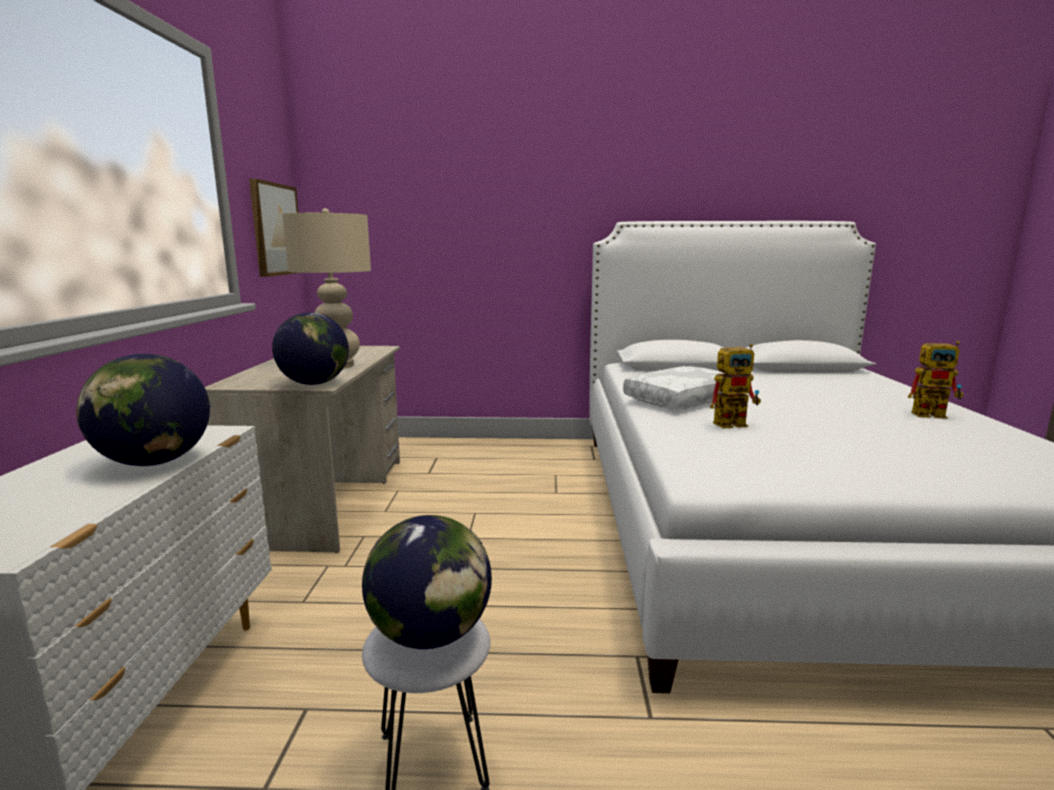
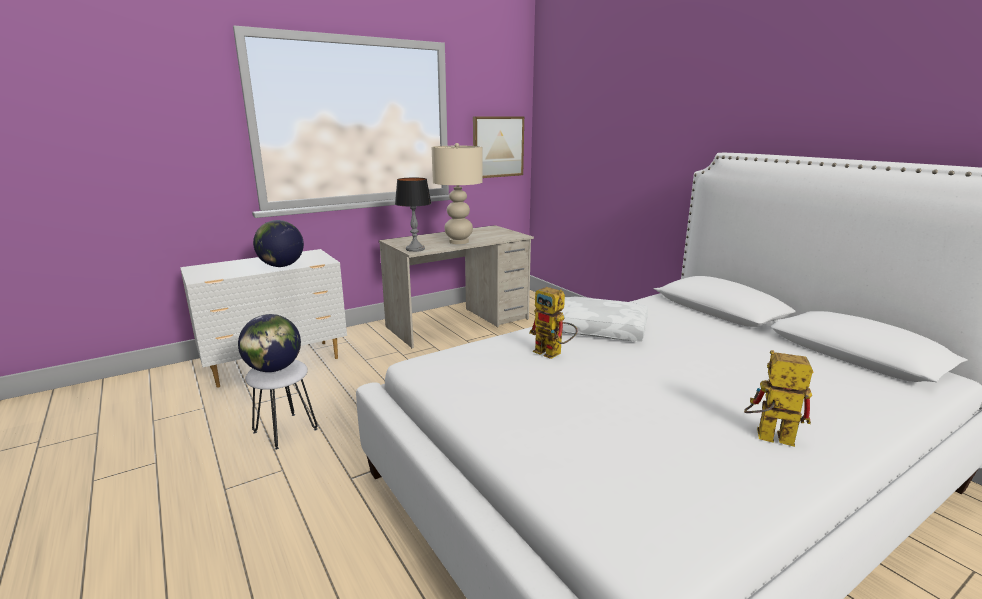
camera: 55 degrees right, 5 degrees up
globe [272,313,349,385] -> table lamp [395,178,431,252]
toy robot [908,341,964,419] -> toy robot turned 135 degrees clockwise [744,350,813,447]

